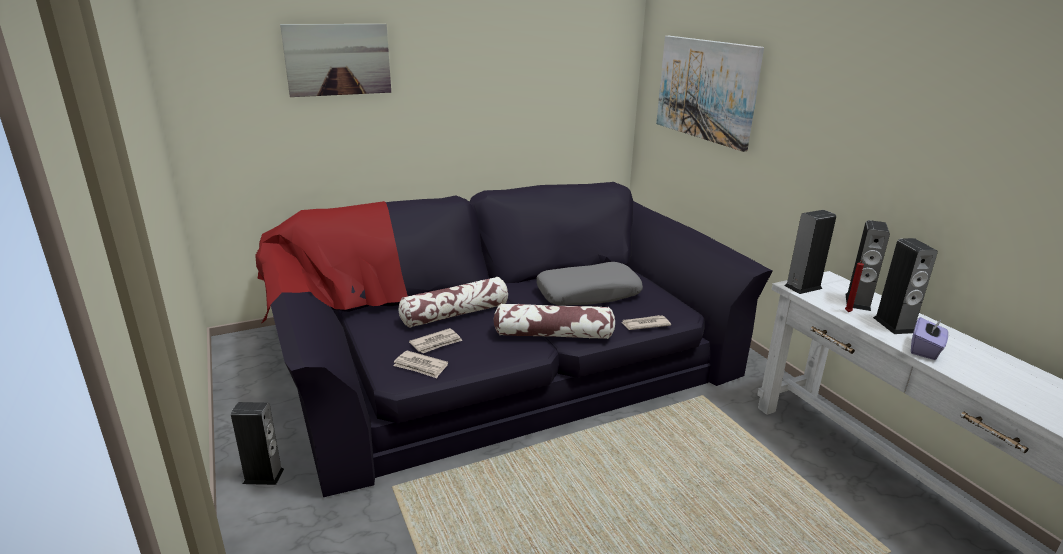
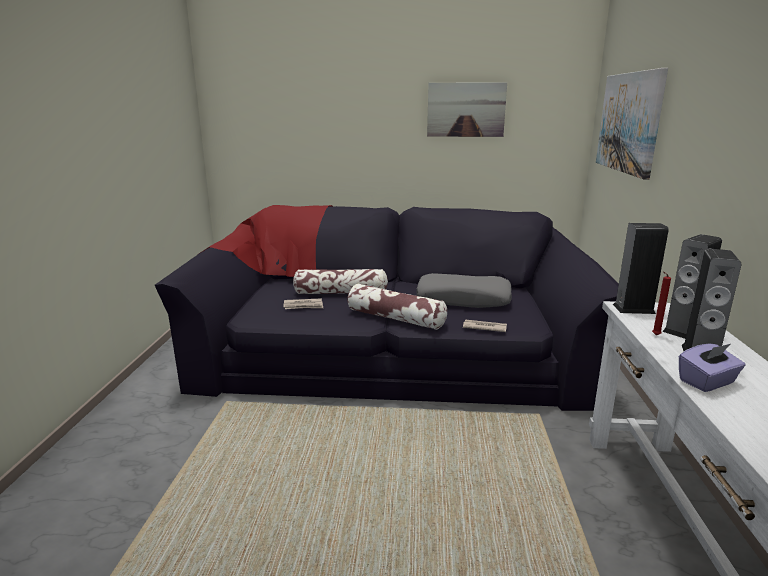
camera: 30 degrees right, 5 degrees down
speaker [231,402,284,485] -> none
picture [280,24,391,97] -> picture moved to [427,82,507,137]
newspaper [393,350,448,378] -> none

